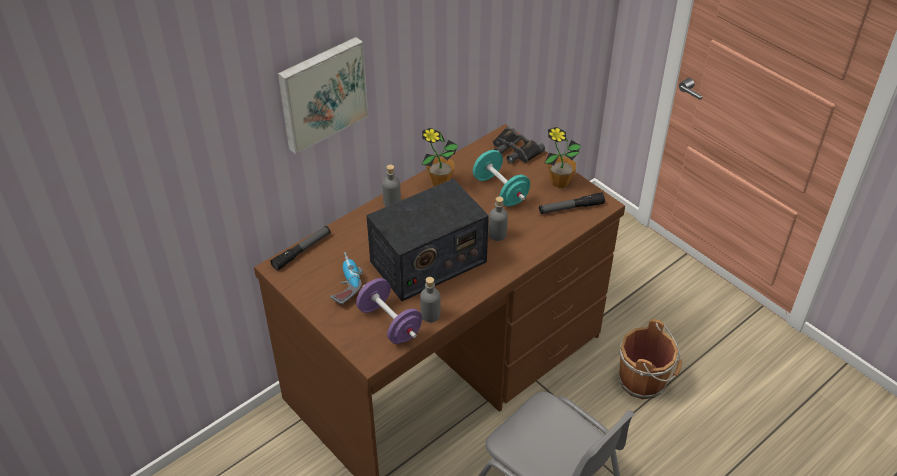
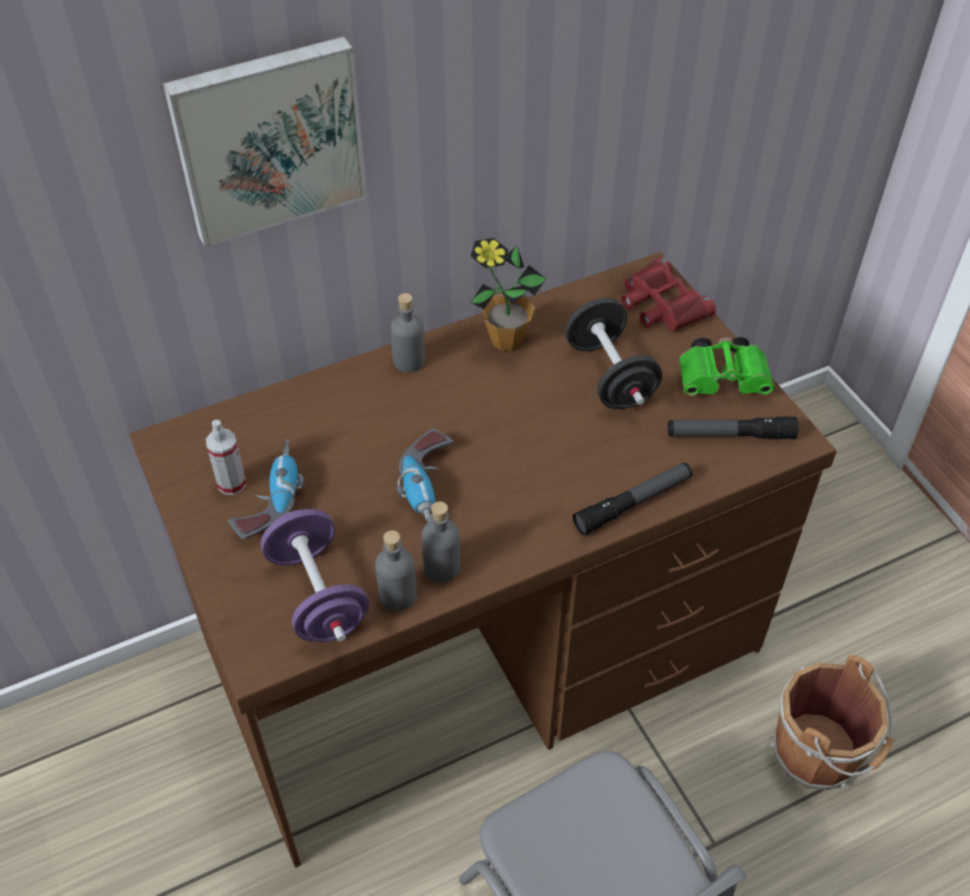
camera: 15 degrees right, 5 degrees up
flashlight [270,226,331,271] -> flashlight moved to [573,463,692,535]
radio [366,179,489,301] -> power drill [397,429,453,522]
turquoise dumbbell [473,150,530,206] -> black dumbbell [565,298,662,409]
grey bottle [488,196,508,241] -> grey bottle moved to [421,501,460,582]
black binoculars [493,126,545,164] -> red binoculars [621,257,716,331]
potted plant [545,127,581,188] -> green binoculars [679,337,774,396]
none -> spray bottle [206,420,246,495]

